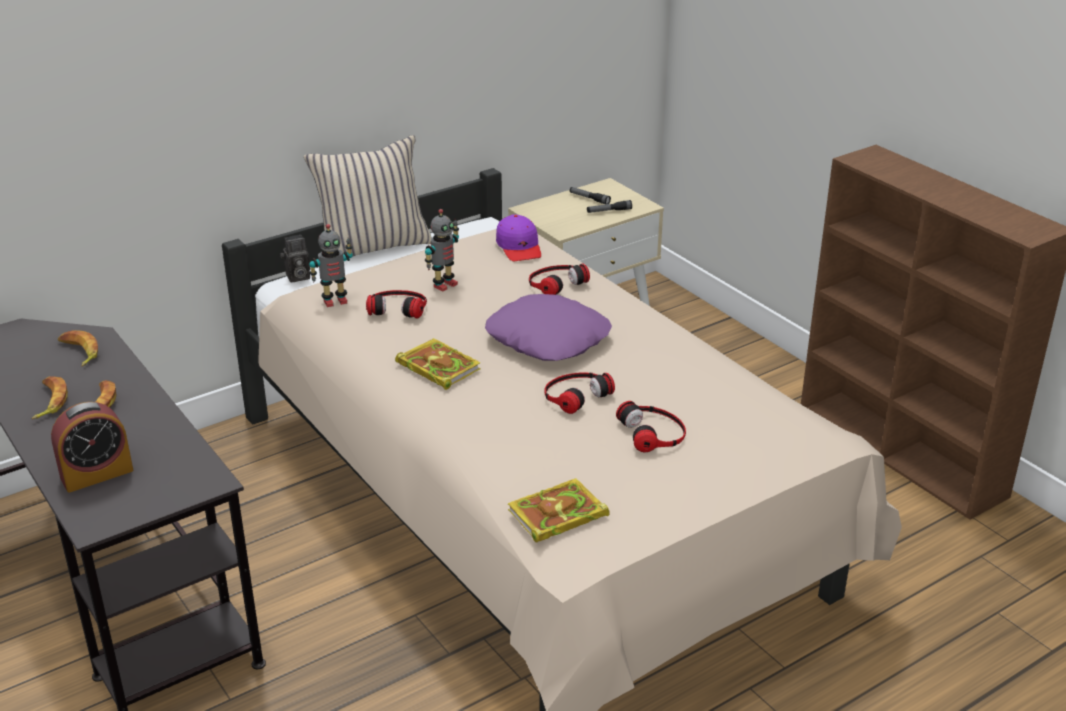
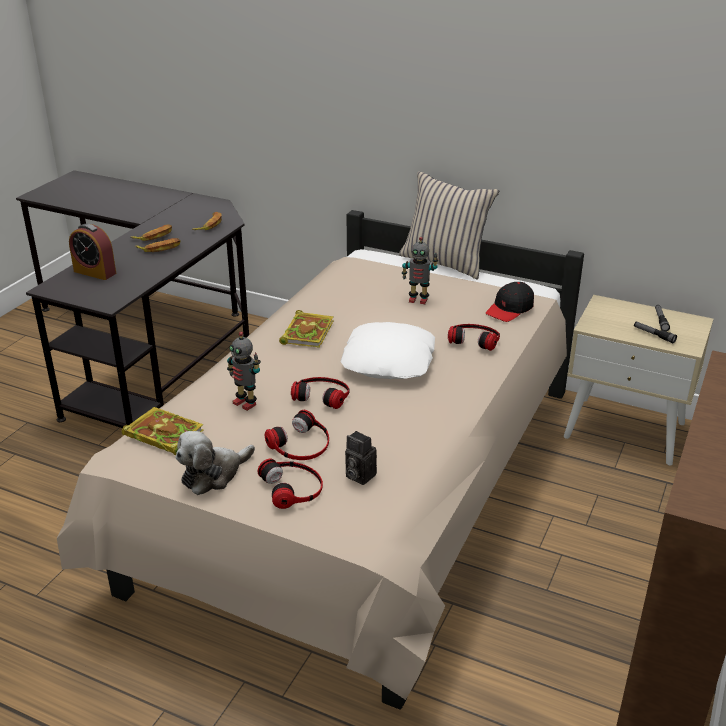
camera: 60 degrees right, 0 degrees up
camera [280,235,310,282] -> camera moved to [345,431,377,485]
toy robot [309,224,353,307] -> toy robot moved to [227,332,261,411]
headphones [366,290,427,319] -> headphones moved to [258,459,323,509]
purple pillow [485,294,612,361] -> white pillow [341,322,435,379]
purple cap [496,214,541,261] -> black cap [486,282,534,322]
none -> plush toy [176,431,255,495]

